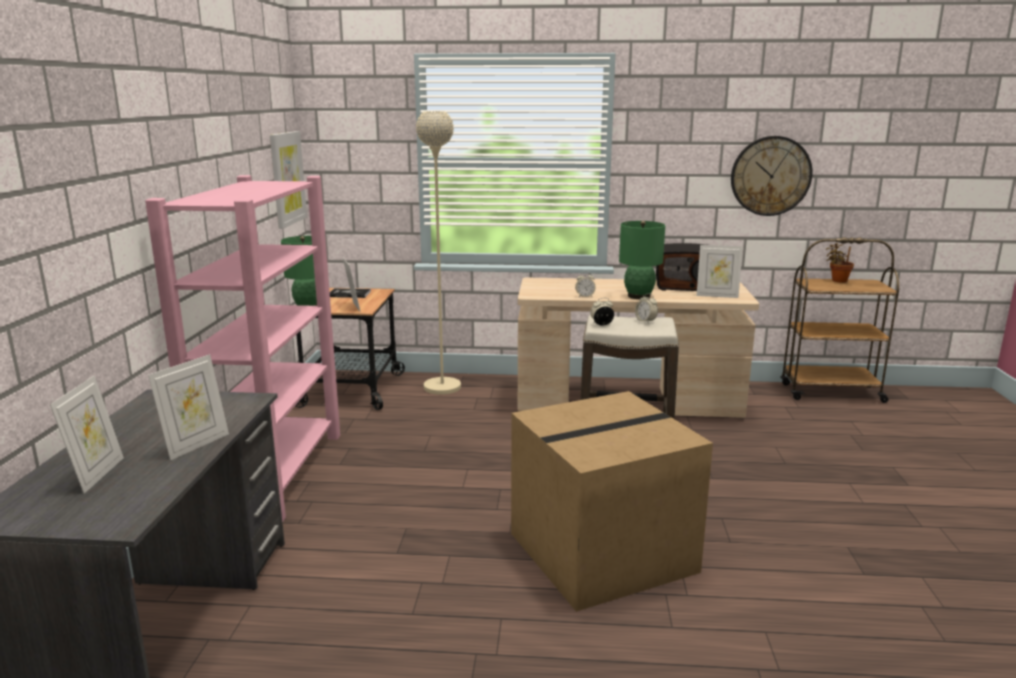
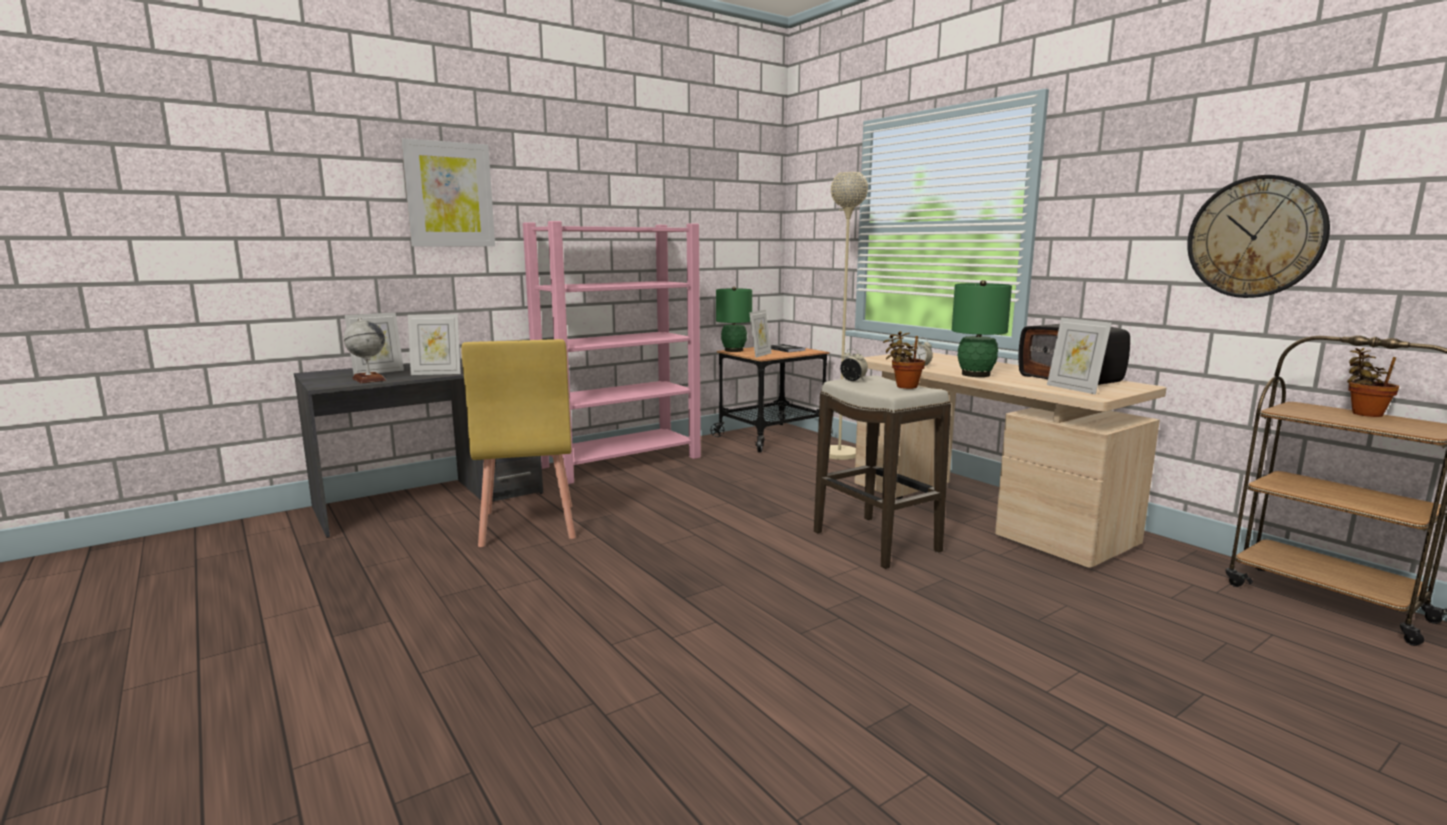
camera: 50 degrees right, 5 degrees down
picture [270,131,307,229] -> picture moved to [401,138,495,247]
cardboard box [511,391,713,612] -> none
alarm clock [635,293,658,323] -> potted plant [883,331,925,389]
none -> globe [344,318,386,383]
none -> yellow chair [461,339,576,547]

